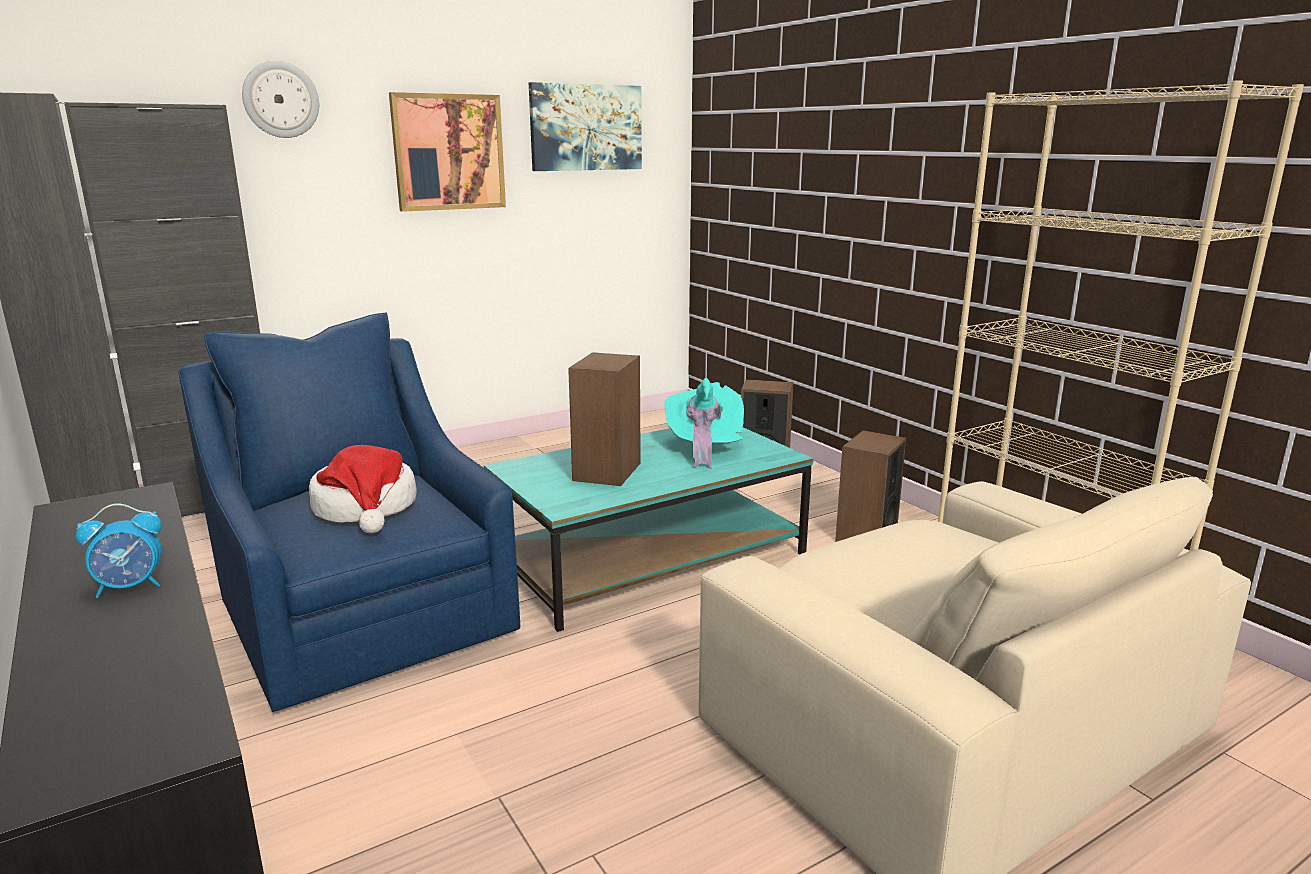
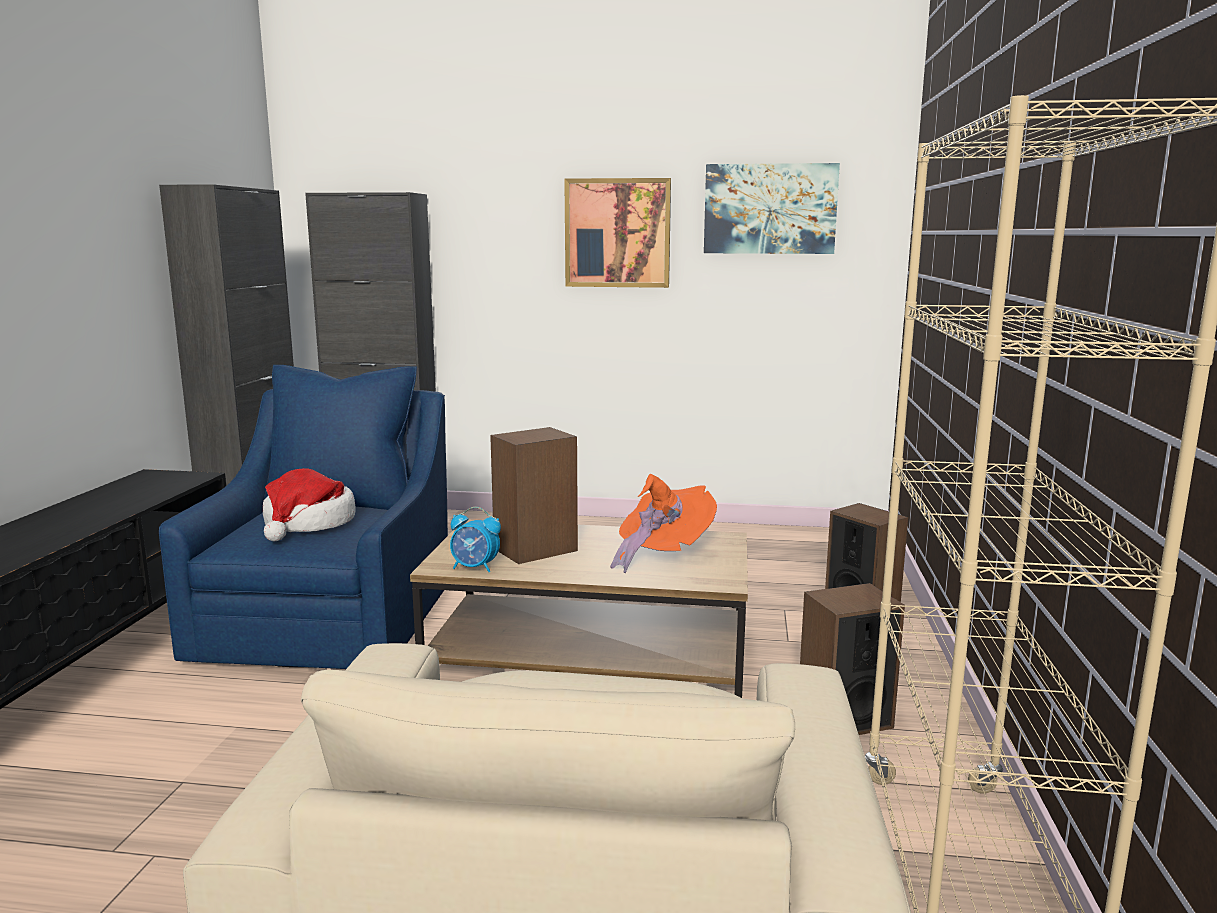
camera: 40 degrees right, 5 degrees down
alarm clock [76,503,161,598] -> alarm clock moved to [450,507,501,572]
wall clock [242,61,319,138] -> none
turquoise coffee table [484,427,813,632] -> brown coffee table [410,519,748,698]
turquoise hat [664,378,744,469] -> orange hat [610,474,717,573]

